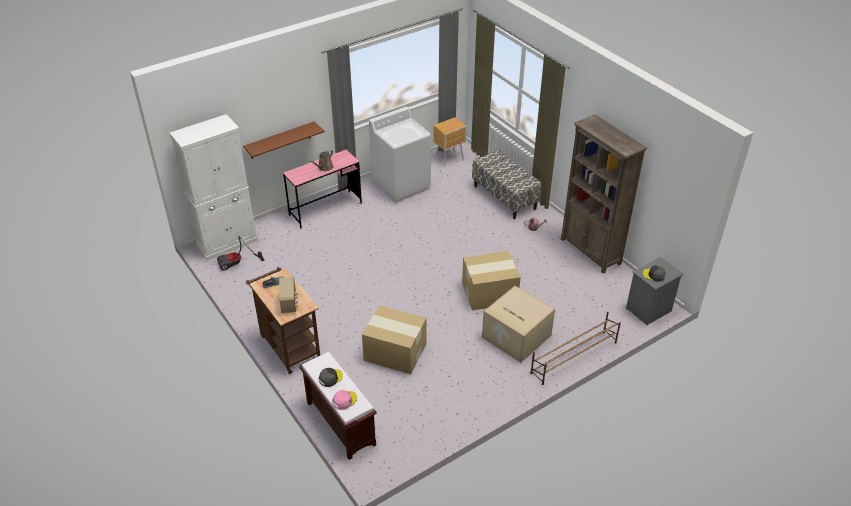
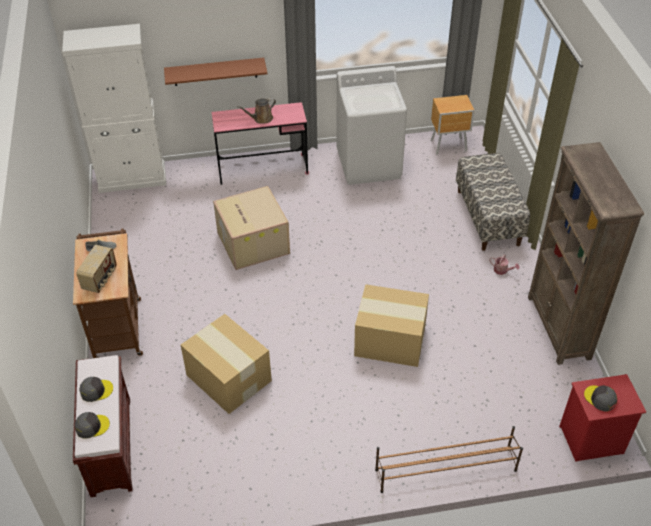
camera: 25 degrees right, 5 degrees up
vacuum cleaner [217,236,265,271] -> none
pink cap [333,390,357,410] -> grey cap [75,412,110,438]
cardboard box [482,286,555,363] -> cardboard box moved to [213,186,290,270]
grey nightstand [626,257,684,325] -> red nightstand [559,374,646,462]

